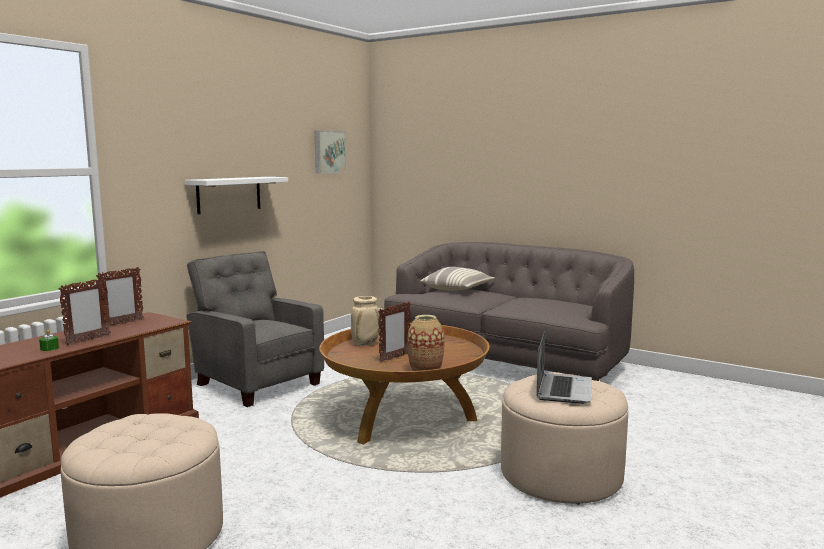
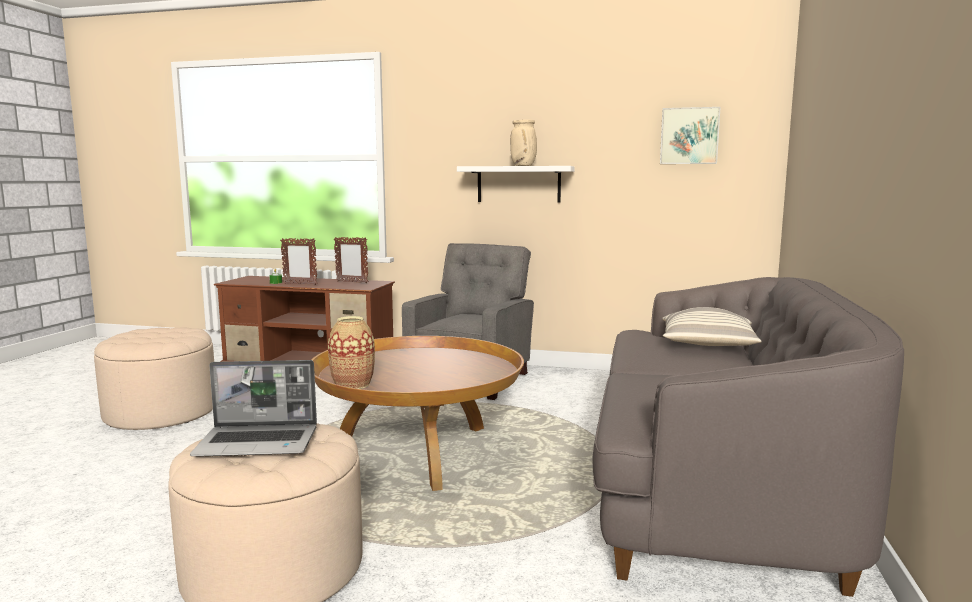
camera: 70 degrees right, 0 degrees up
beige vase [351,296,380,346] -> beige vase moved to [510,119,537,166]
picture frame [378,301,411,363] -> none

